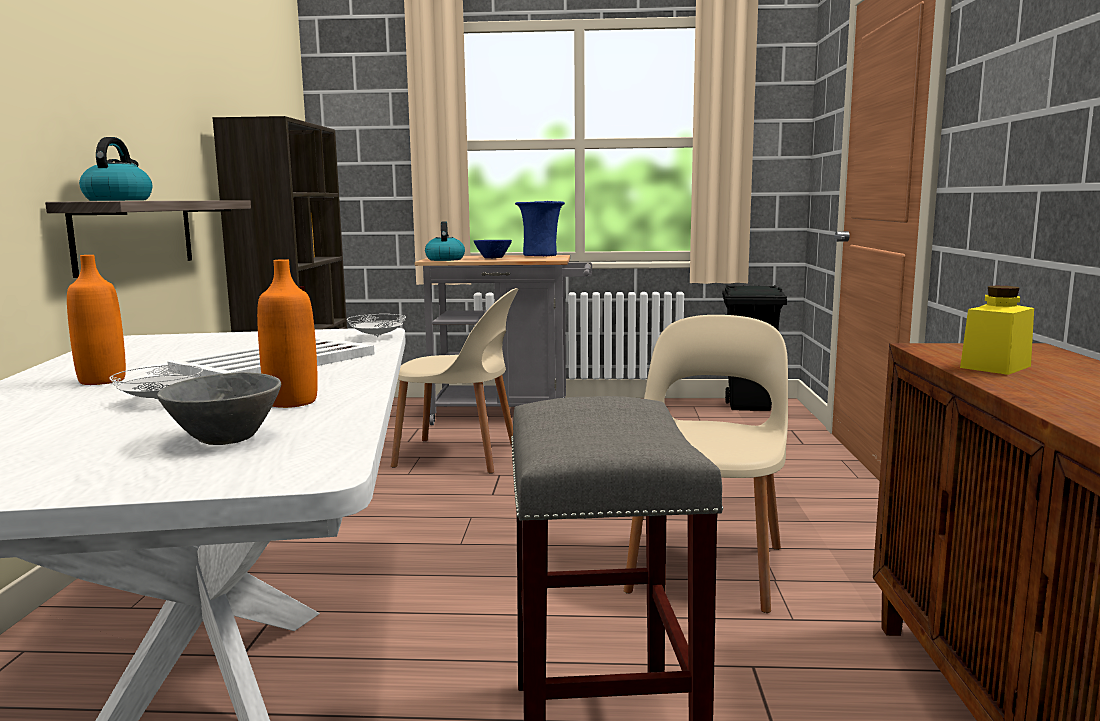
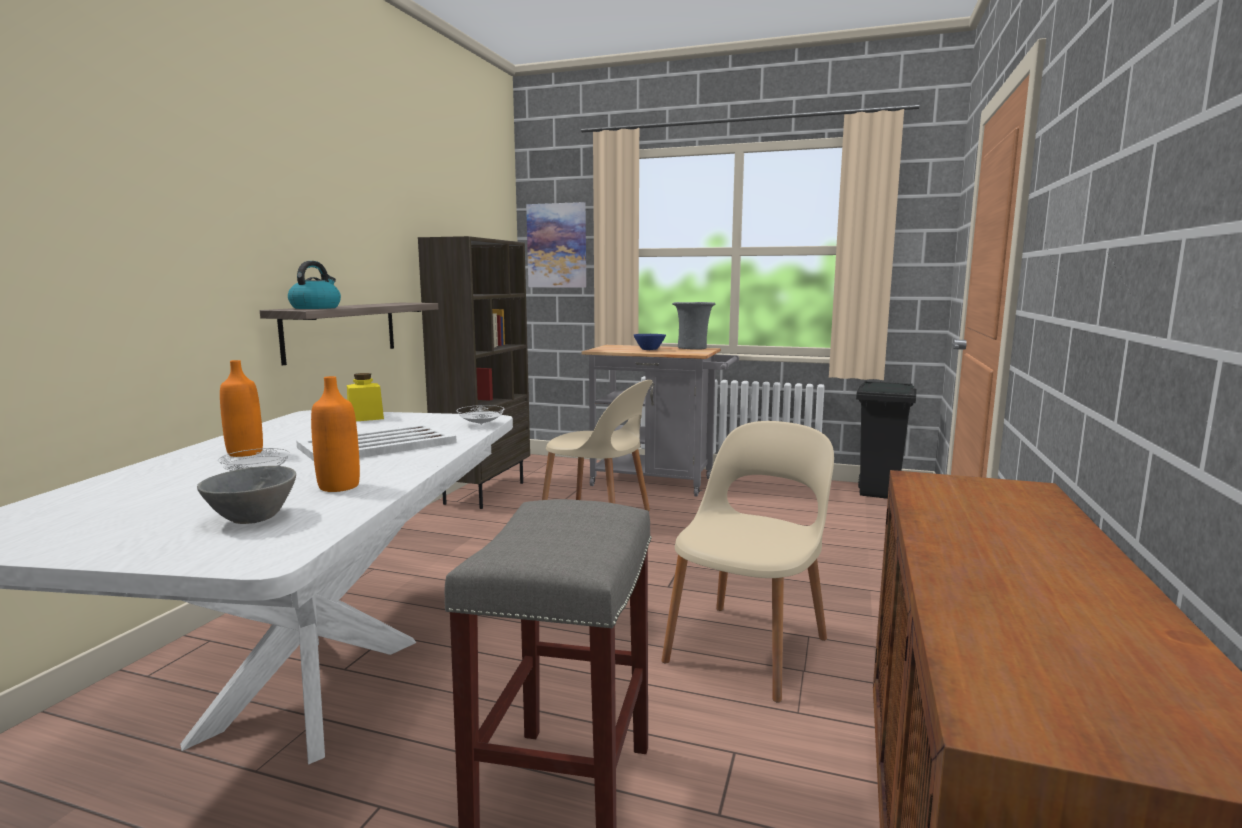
camera: 15 degrees right, 0 degrees up
kettle [425,221,465,261] -> none
blue vase [515,201,565,256] -> grey vase [672,302,715,350]
yellow jar [960,286,1034,375] -> yellow jar moved to [347,373,384,421]
none -> picture [526,202,586,288]

